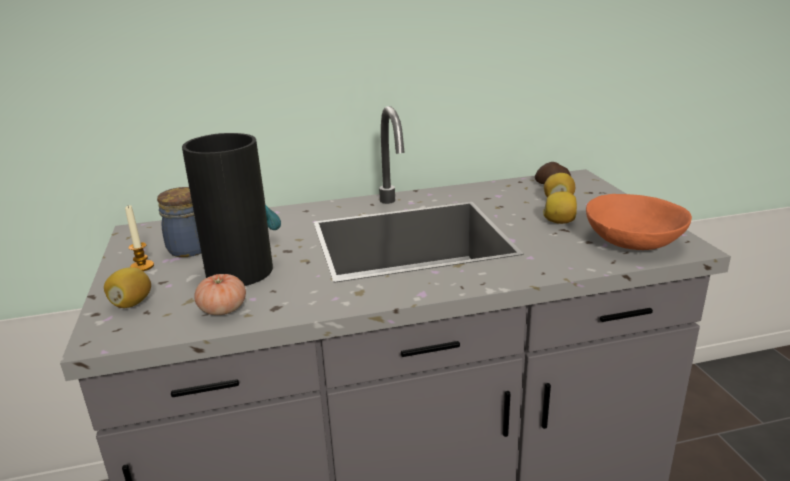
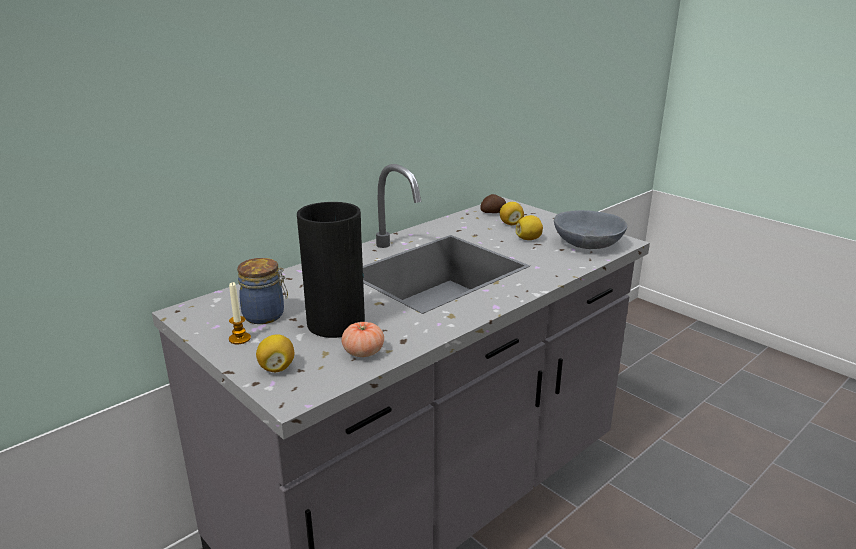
camera: 30 degrees left, 0 degrees up
orange bowl [586,194,692,250] -> grey bowl [554,210,627,249]

